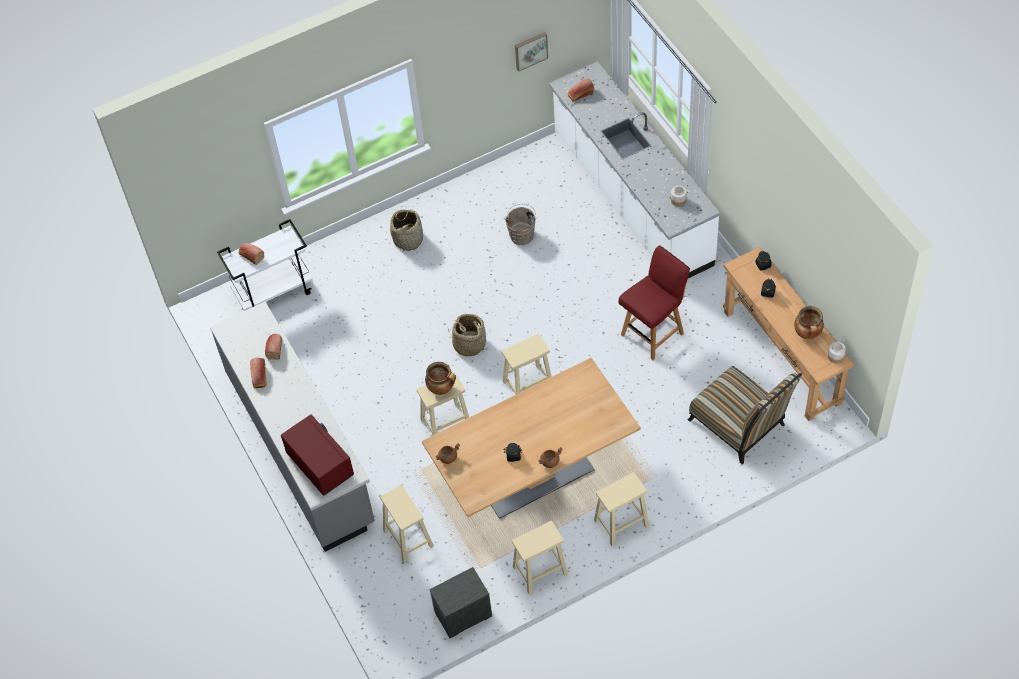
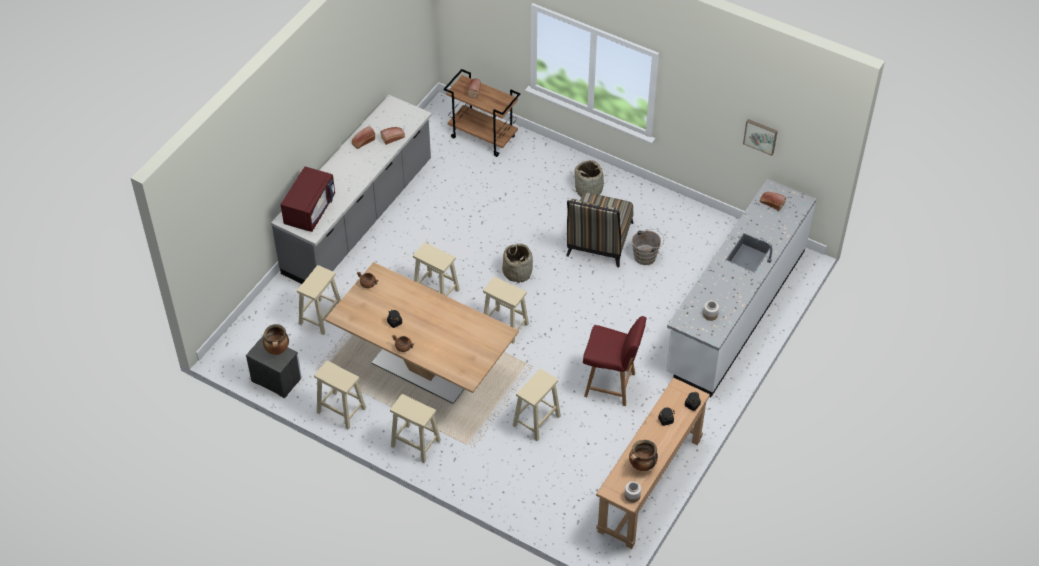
camera: 55 degrees right, 5 degrees down
white cart [217,219,312,311] -> brown cart [444,69,520,157]
cooking pot [425,362,456,395] -> cooking pot moved to [263,324,289,355]
chair [688,366,802,464] -> chair moved to [566,192,634,267]
none -> beige stool [513,369,561,441]

